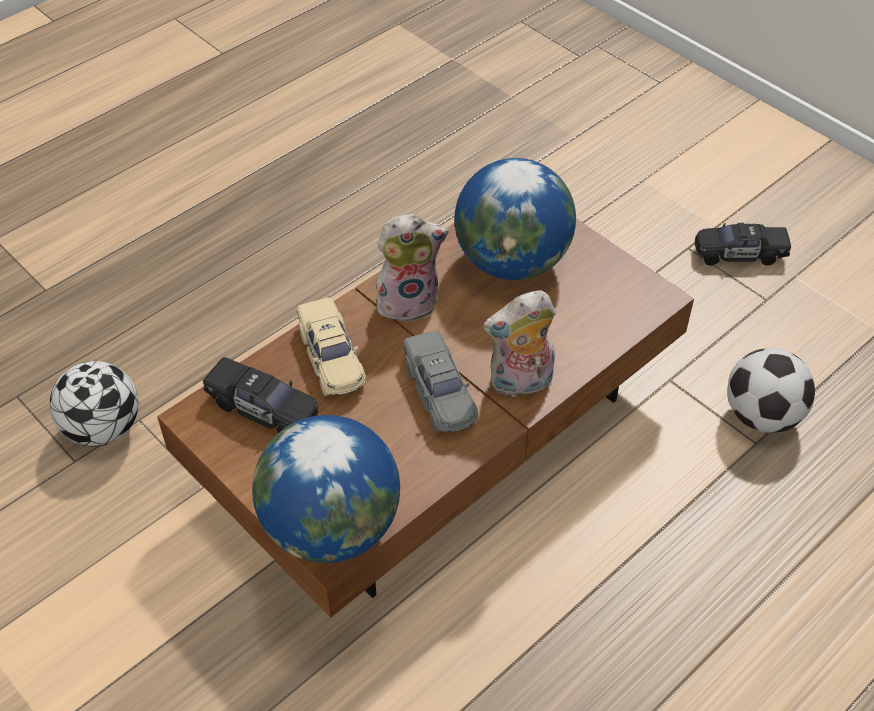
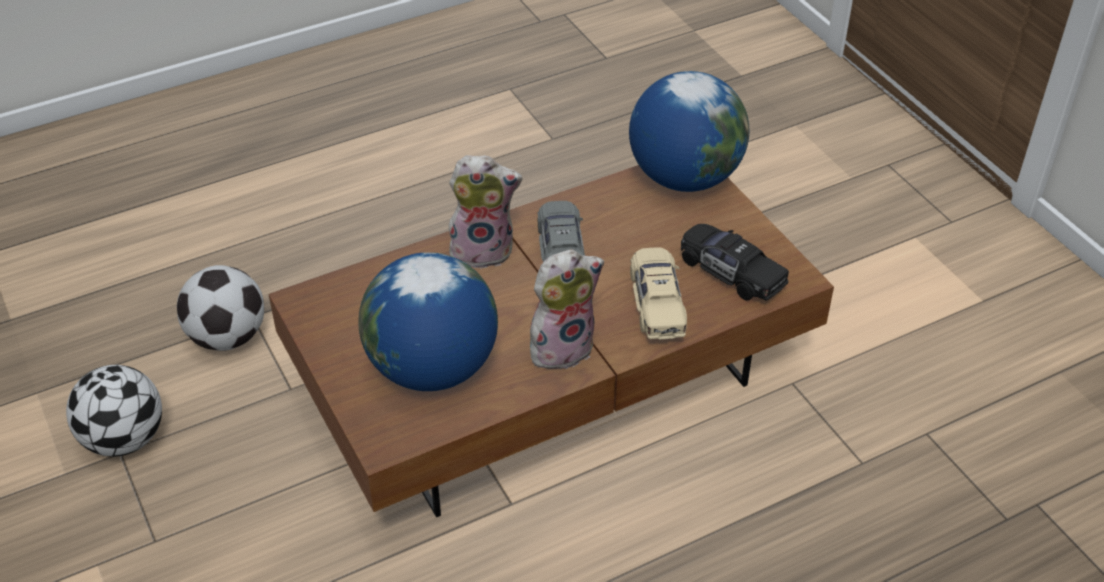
camera: 165 degrees left, 5 degrees down
football [50,361,138,447] -> football moved to [66,365,162,457]
plush toy [376,214,449,322] -> plush toy turned 150 degrees clockwise [530,249,604,369]
black toy car [695,223,791,265] -> none

